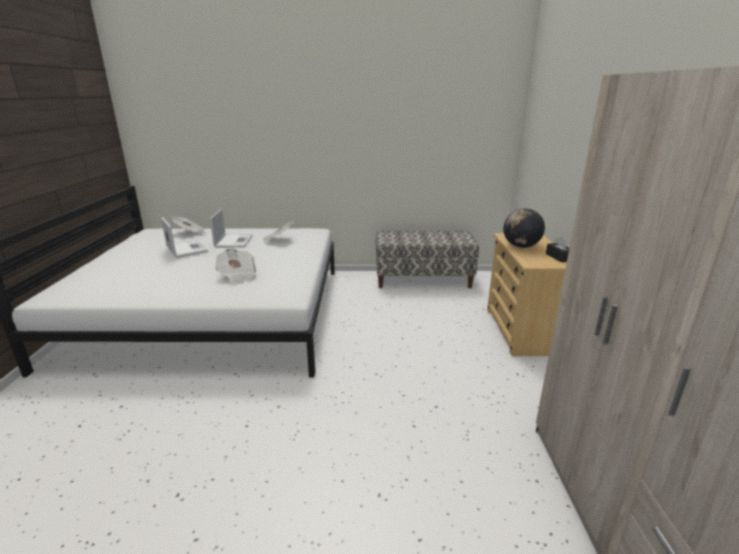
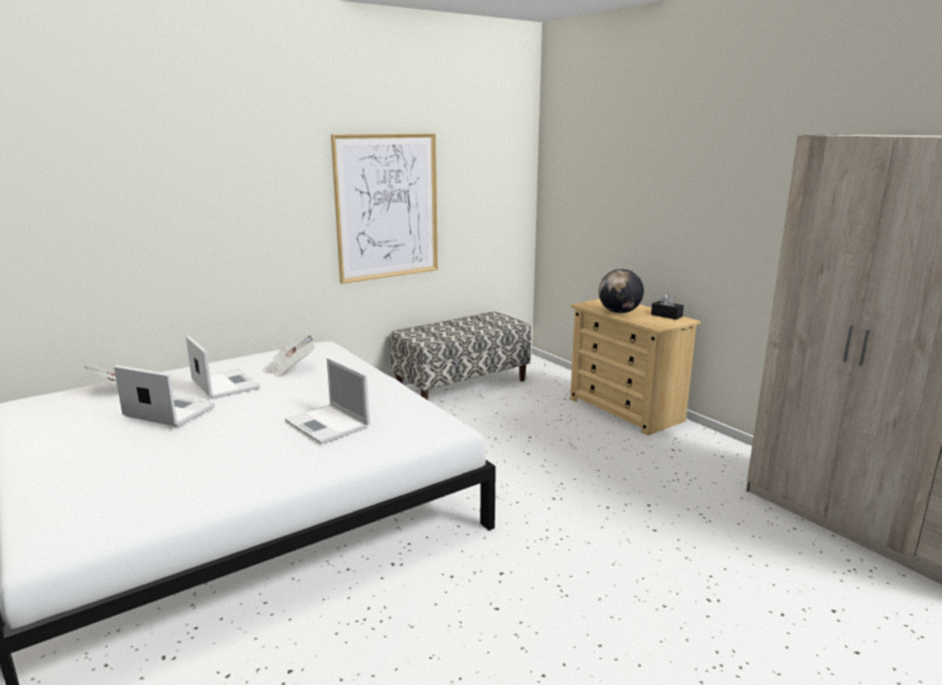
camera: 35 degrees left, 5 degrees down
newspaper [215,248,257,285] -> laptop [285,358,370,444]
none -> picture [331,133,438,284]

